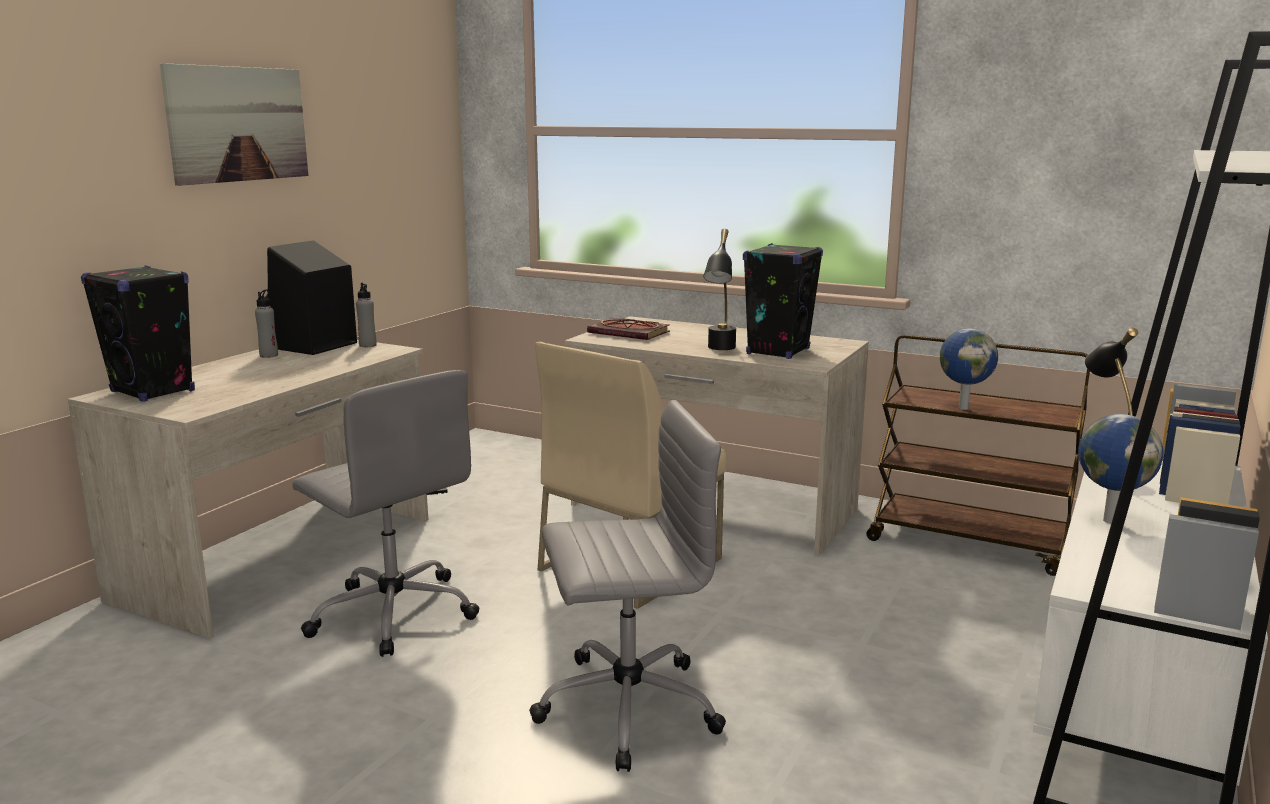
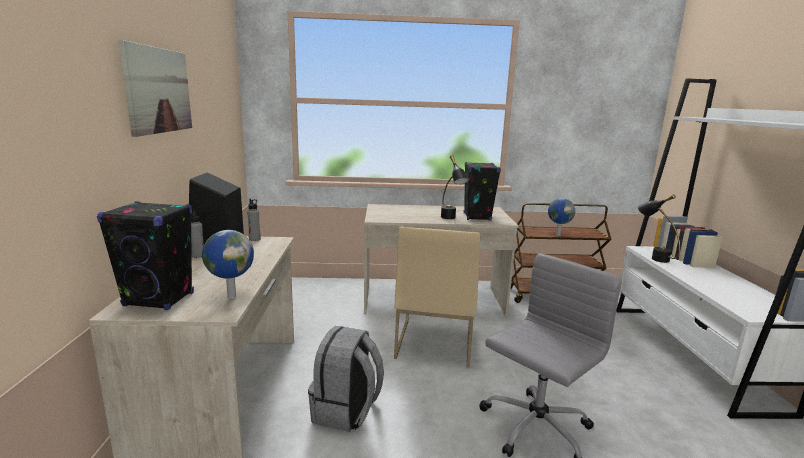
camera: 30 degrees left, 0 degrees up
grey office chair [292,370,480,657] -> grey backpack [308,326,384,432]
book [587,318,670,340] -> none
globe [1078,414,1164,524] -> globe moved to [202,230,254,299]

